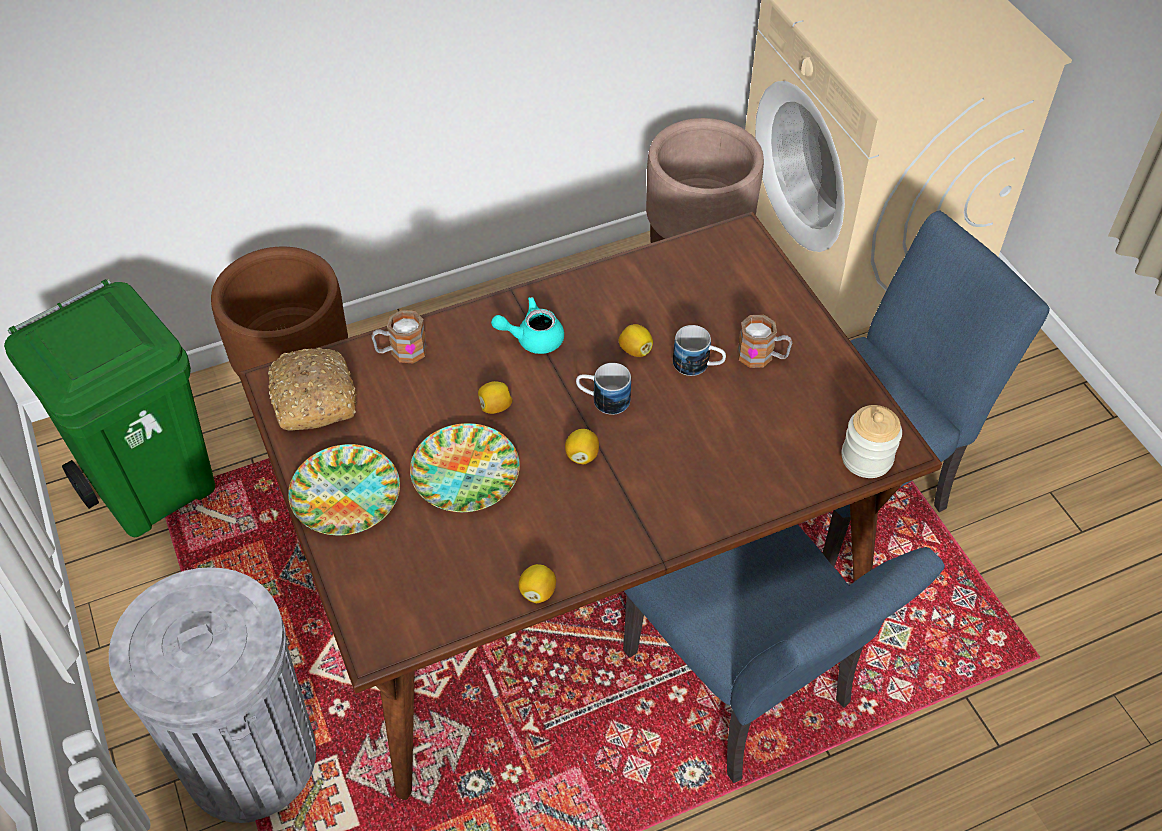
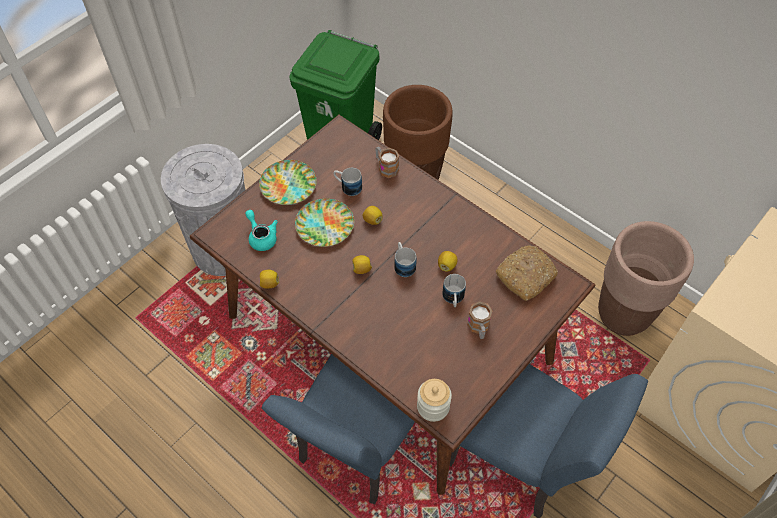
camera: 65 degrees right, 5 degrees up
bread [268,348,357,431] -> bread moved to [496,245,558,301]
turquoise teapot [491,297,564,354] -> turquoise teapot moved to [245,210,278,251]
none -> mug [333,168,362,196]

